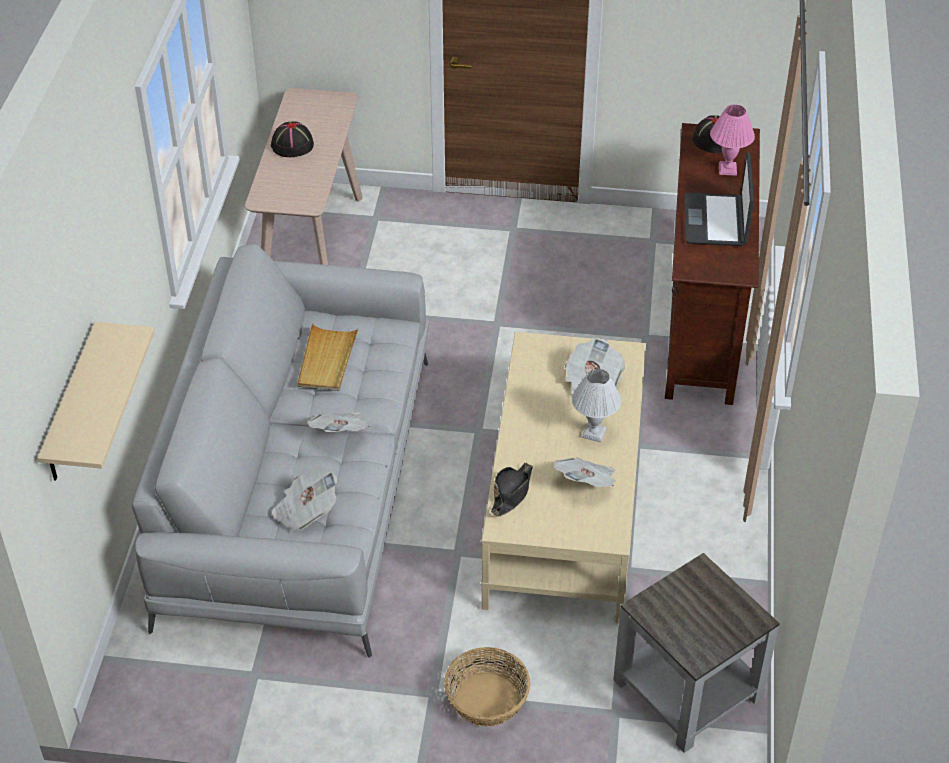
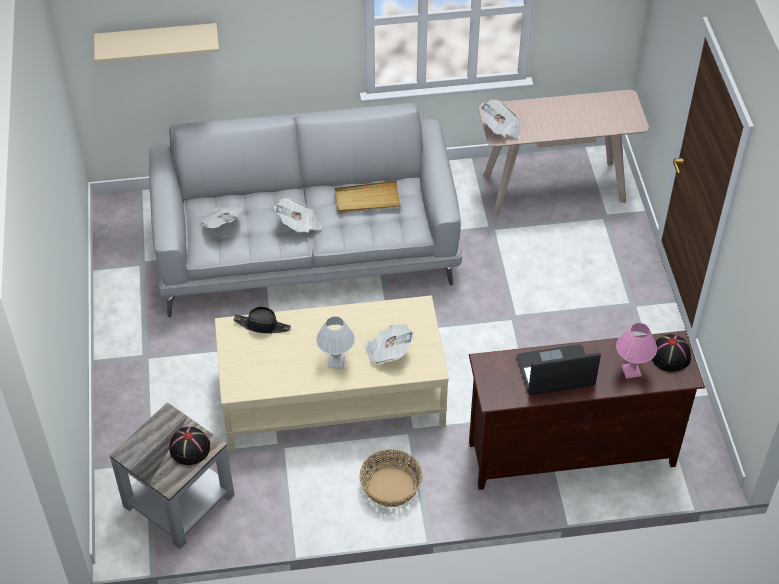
camera: 75 degrees right, 5 degrees up
black hat [271,121,314,157] -> black hat moved to [169,427,210,465]
basket [444,647,530,727] -> basket moved to [359,449,423,507]
newspaper [554,457,616,487] -> newspaper moved to [481,100,521,139]

